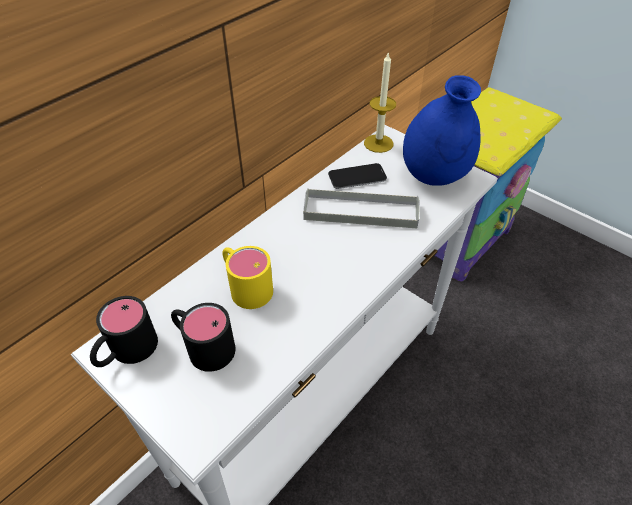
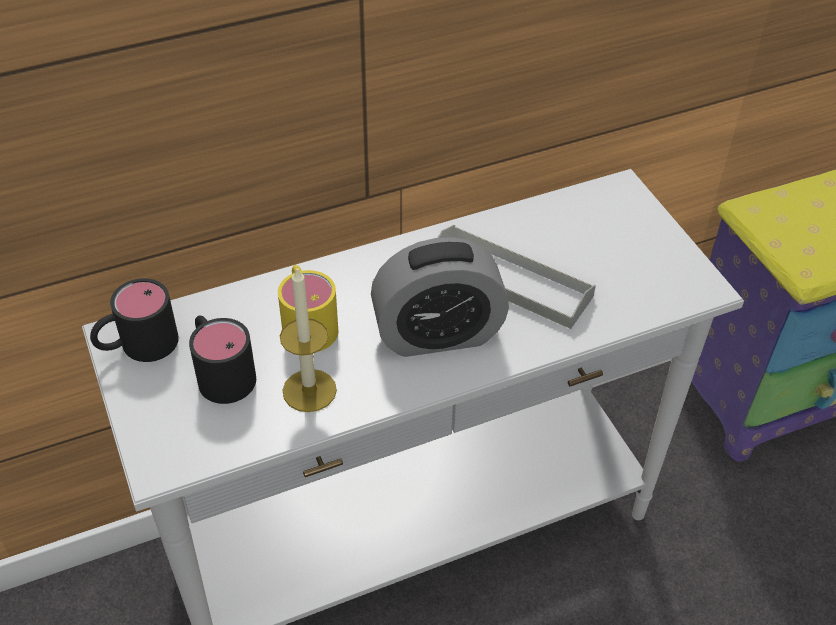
camera: 25 degrees right, 0 degrees up
phone [328,163,387,189] -> none
candle [364,51,396,153] -> candle moved to [280,268,337,412]
blue vase [403,75,481,186] -> none
none -> alarm clock [371,237,509,357]

